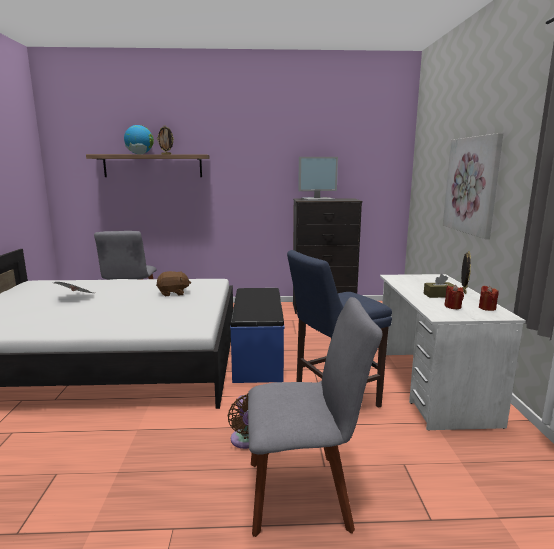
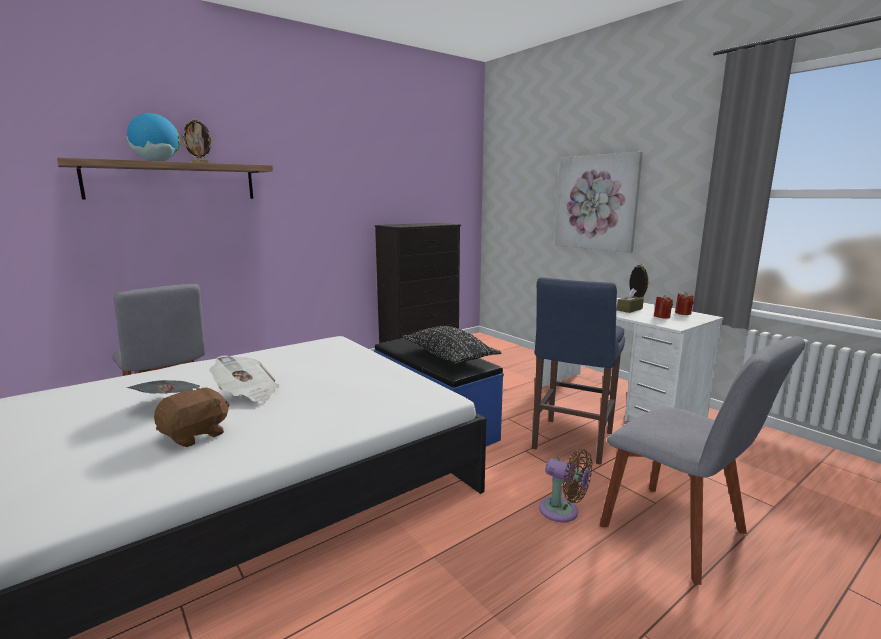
camera: 35 degrees left, 0 degrees up
brown plush toy [156,271,191,296] -> brown plush toy moved to [154,387,229,447]
grey chair [248,297,382,537] -> grey chair turned 90 degrees clockwise [600,336,805,585]
monitor [298,157,338,201] -> none
none -> newspaper [210,355,280,403]
none -> black pillow [402,326,501,364]

